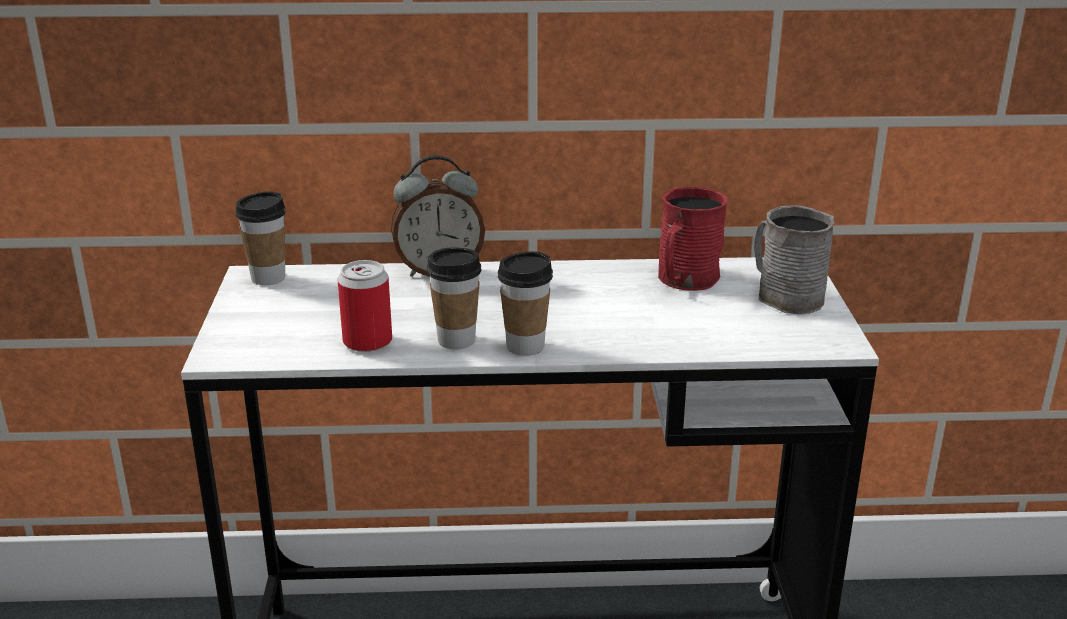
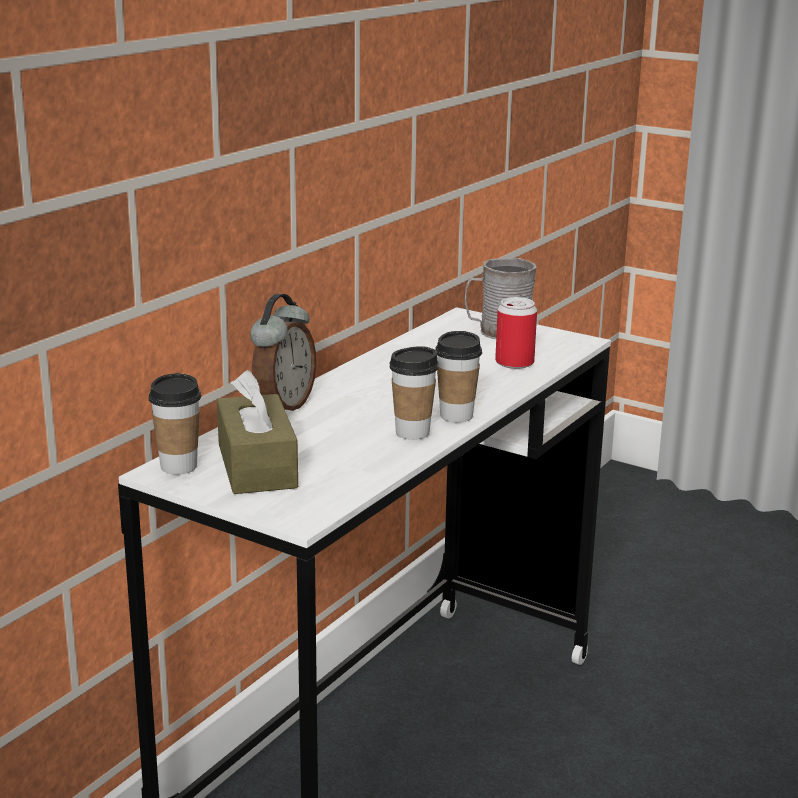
camera: 55 degrees left, 5 degrees down
can [338,260,392,352] -> can moved to [495,297,537,369]
red mug [658,187,727,291] -> none
none -> brown tissue box [217,370,298,494]

